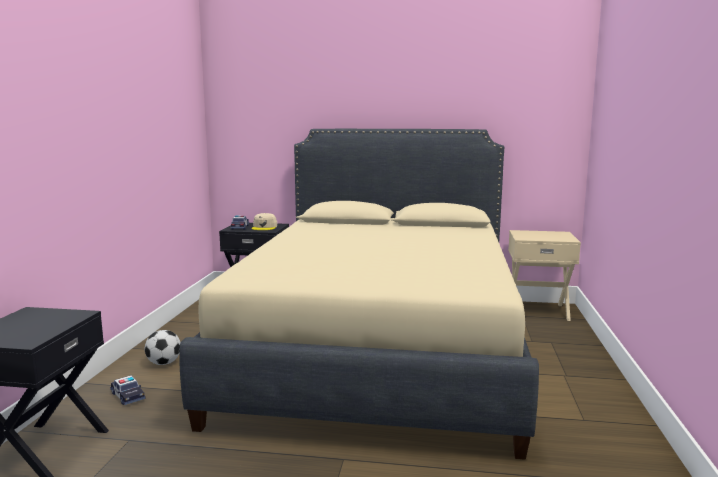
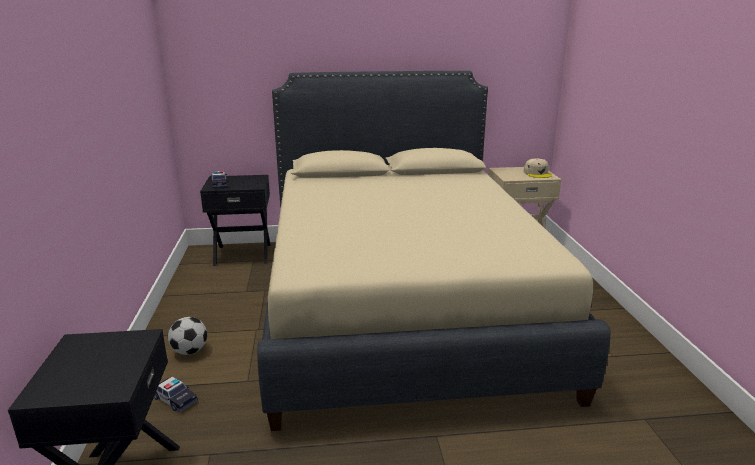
camera: 15 degrees left, 10 degrees up
beige cap [251,213,277,230] -> beige cap moved to [524,159,552,178]

